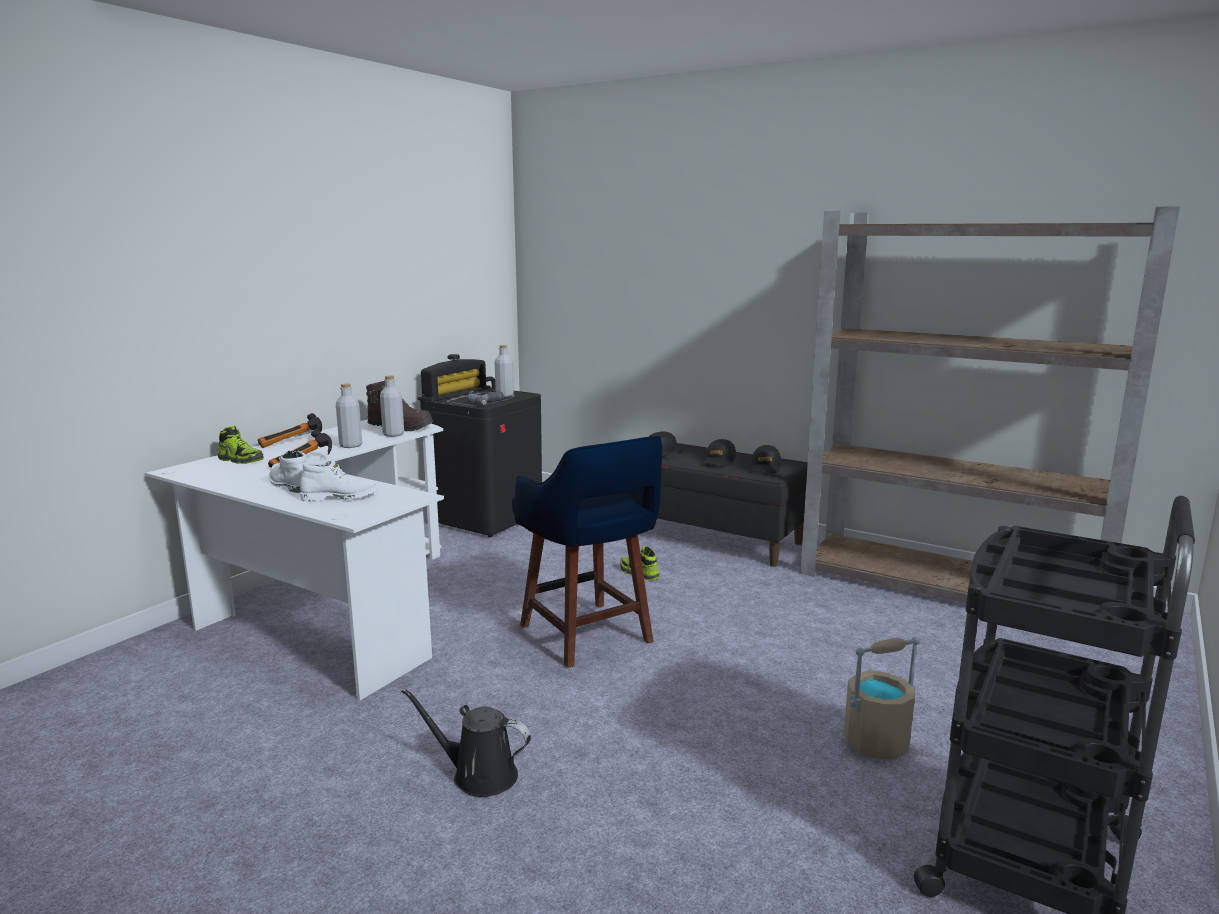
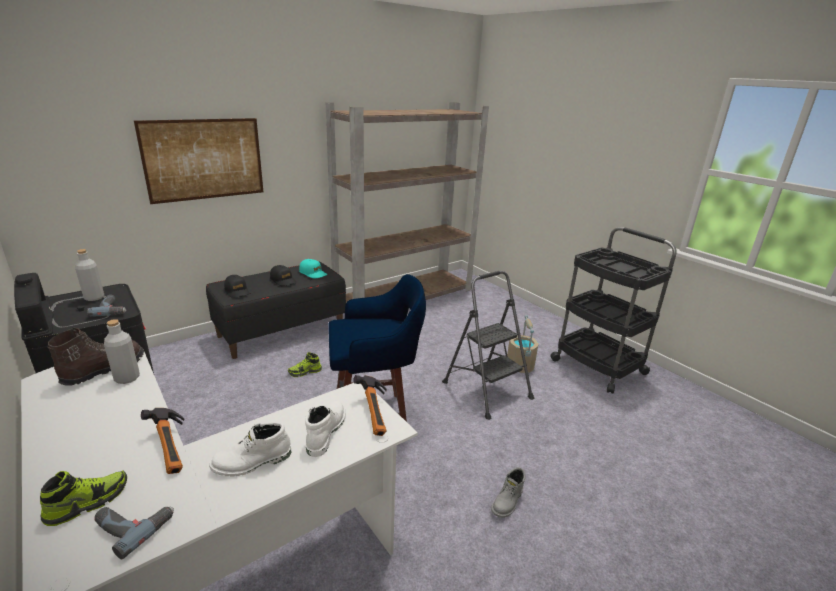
camera: 70 degrees left, 10 degrees up
hammer [258,413,322,448] -> hammer moved to [353,375,387,436]
grey bottle [336,383,362,448] -> none
black watering can [401,688,531,797] -> grey boot [491,467,526,518]
black cap [750,445,781,473] -> turquoise cap [299,259,327,278]
none -> power drill [94,507,174,560]
none -> picture [134,118,263,204]
none -> black step ladder [442,271,534,420]

